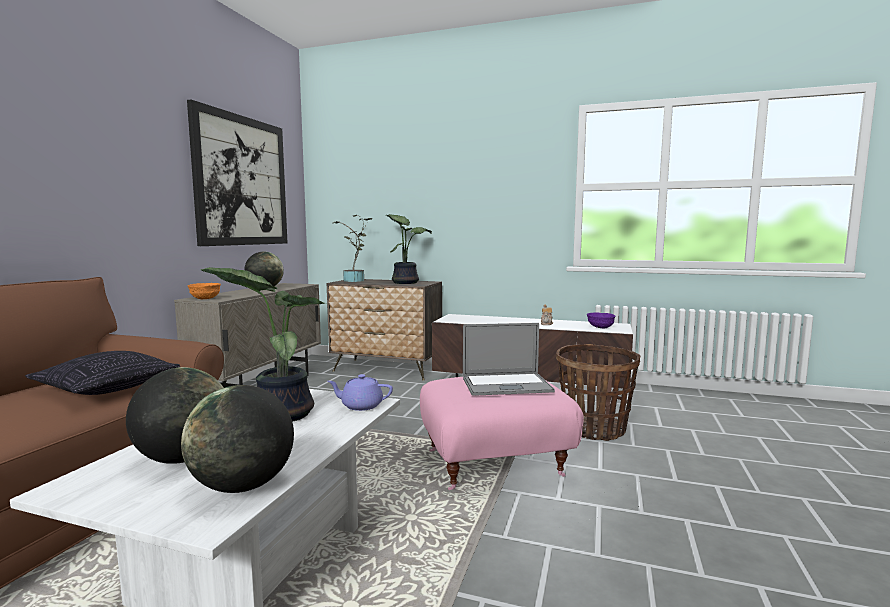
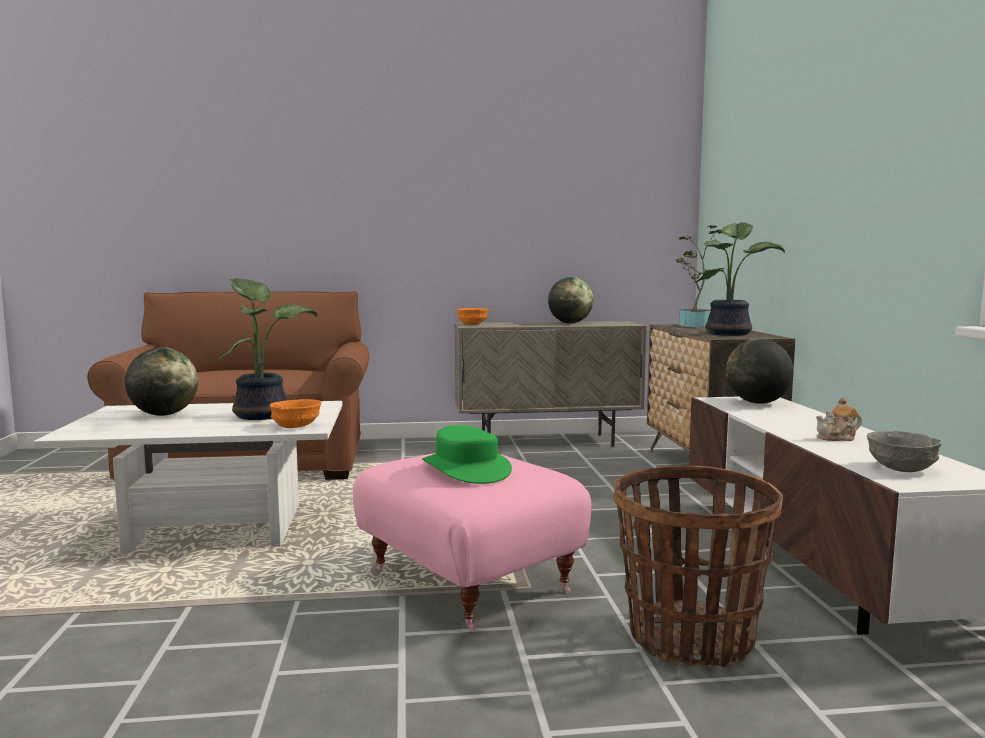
camera: 65 degrees right, 0 degrees up
pillow [25,351,180,395] -> none
globe [181,385,294,493] -> globe moved to [726,339,794,404]
picture [187,100,288,246] -> none
purple teapot [327,374,393,411] -> orange bowl [270,399,322,428]
laptop [463,323,555,396] -> green hat [422,425,512,484]
purple bowl [587,313,615,328] -> grey bowl [867,431,942,472]

